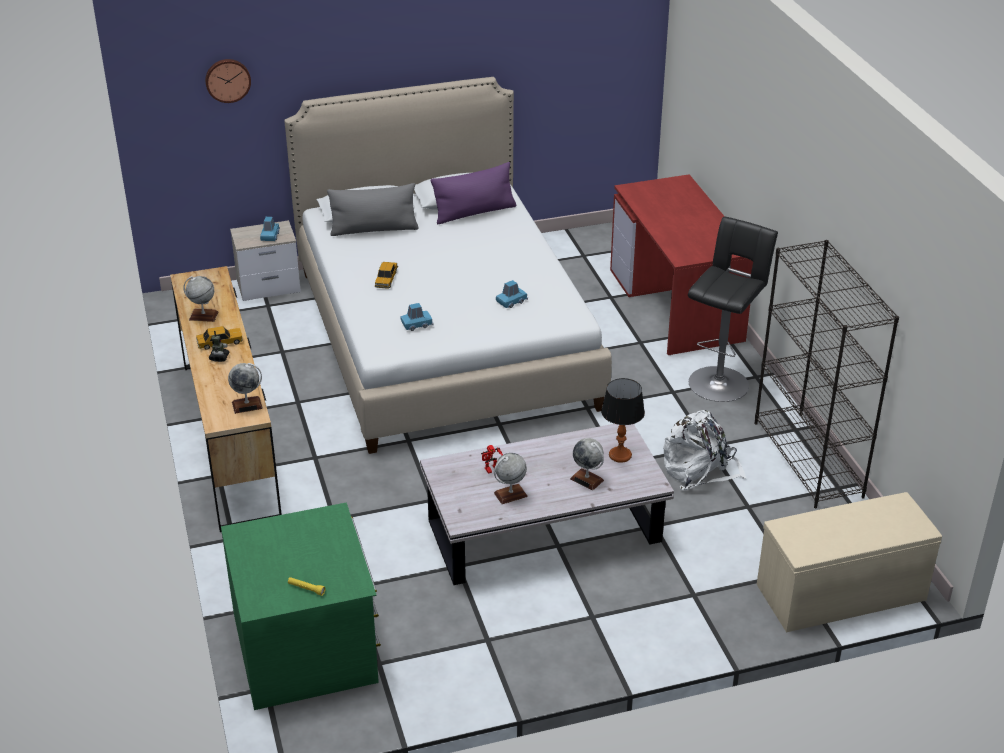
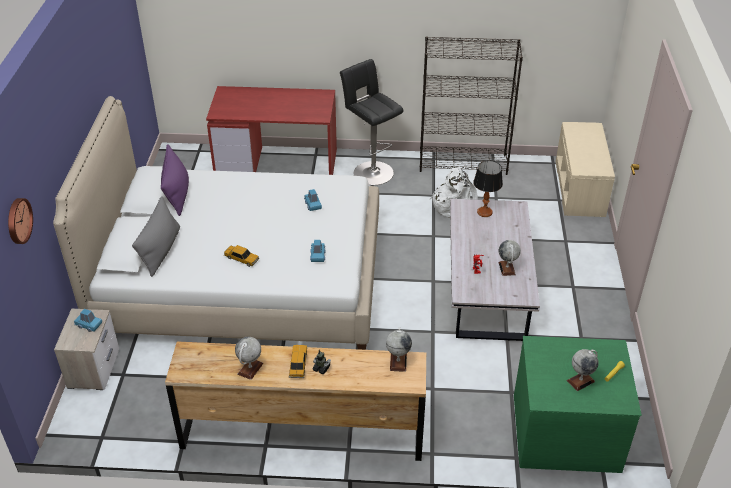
camera: 70 degrees left, 5 degrees up
globe [570,438,604,490] -> globe moved to [567,349,598,391]

